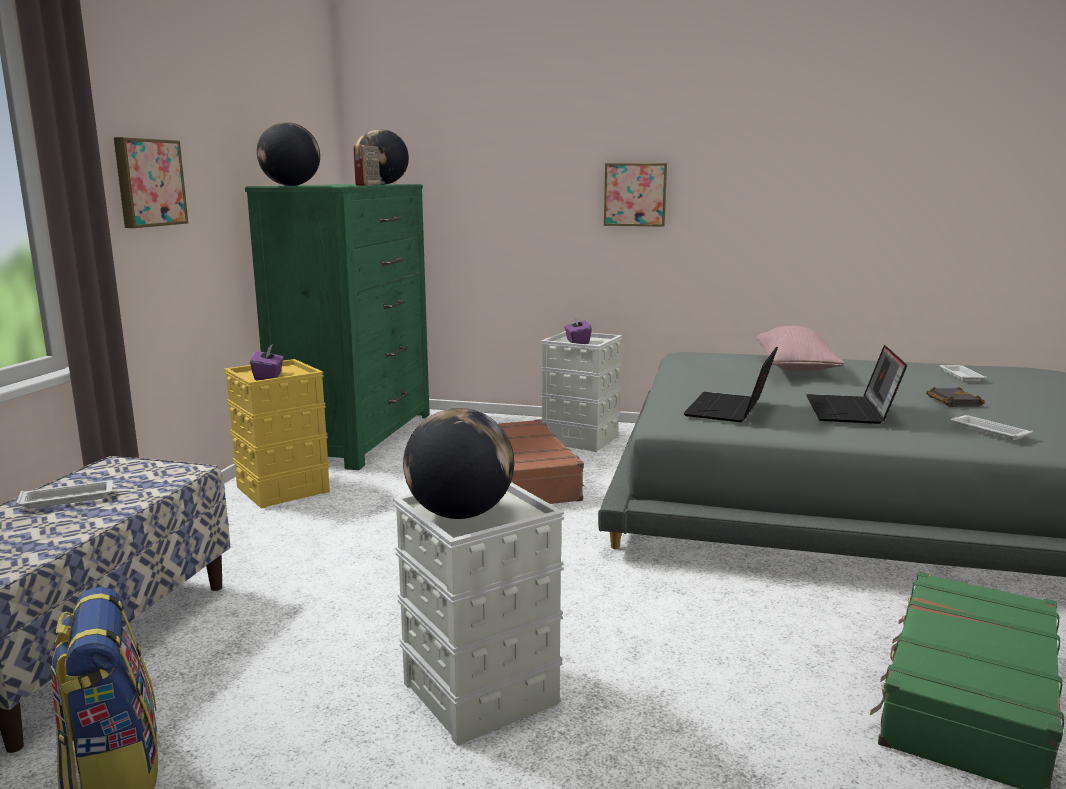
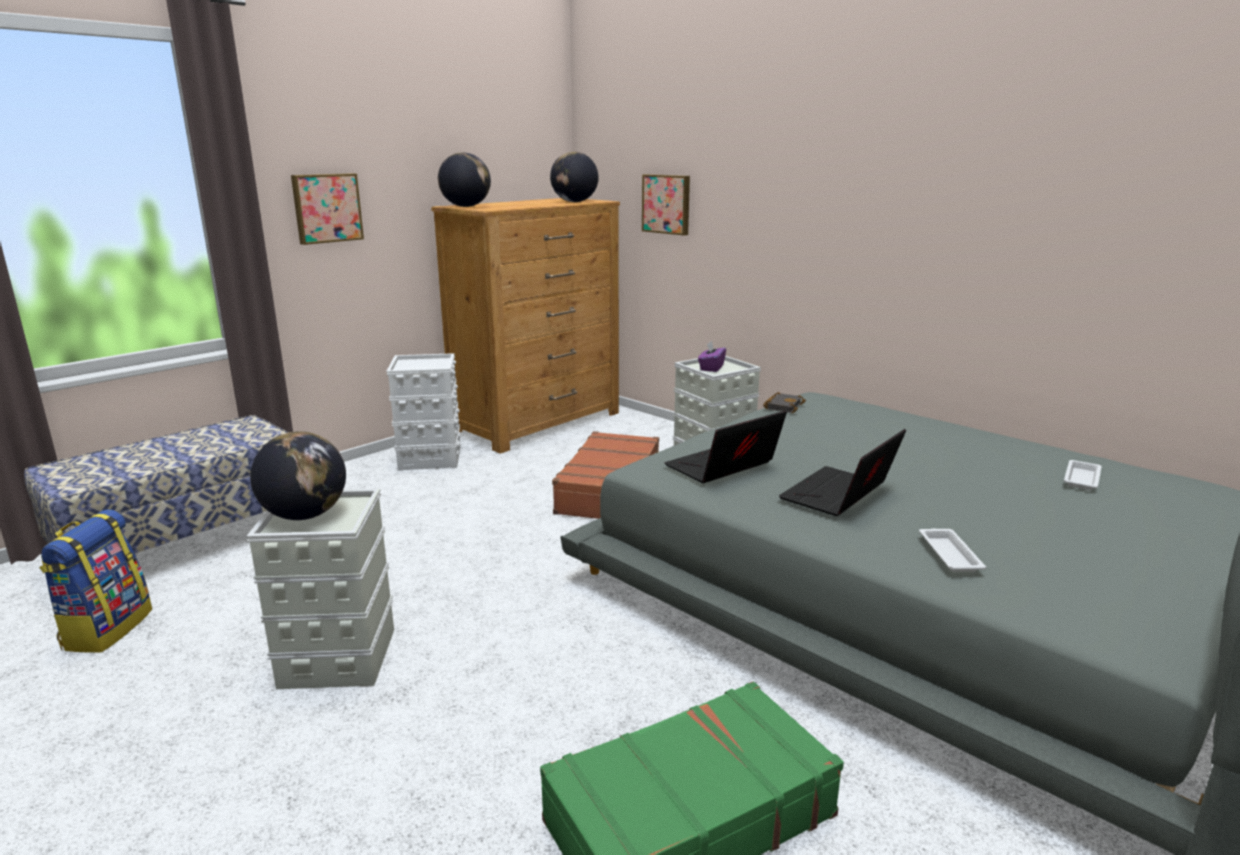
camera: 30 degrees right, 5 degrees up
white tray [16,480,117,509] -> none
yellow storage box [224,359,330,509] -> white storage box [386,353,461,471]
green dresser [245,184,430,470] -> brown dresser [431,198,620,454]
purple tissue box [250,344,284,381] -> none
radio [353,136,380,185] -> none
picture [604,163,667,227] -> picture moved to [642,174,690,236]
pink pillow [756,326,845,372] -> none
black book [926,387,985,407] -> black book moved to [763,392,806,413]

